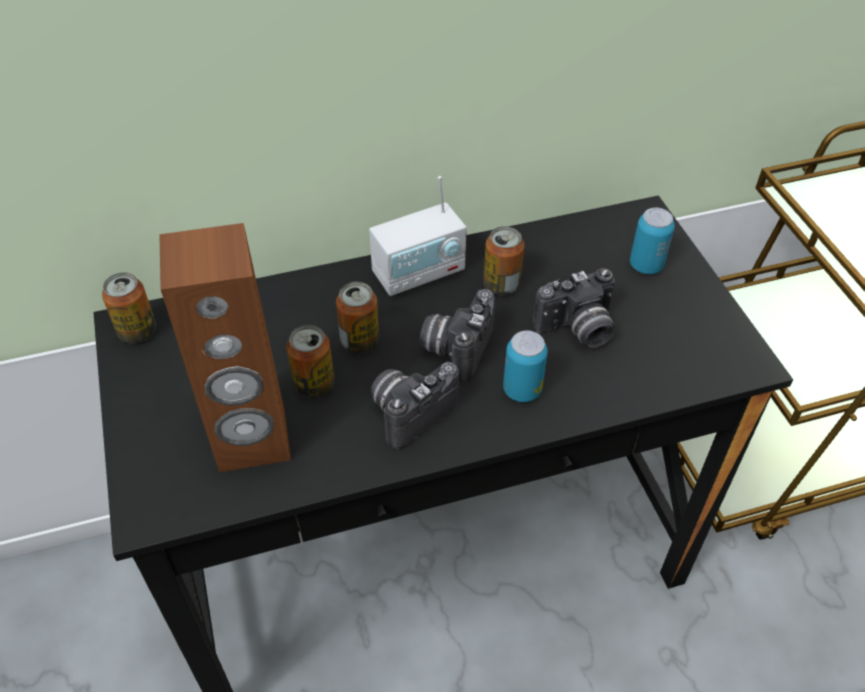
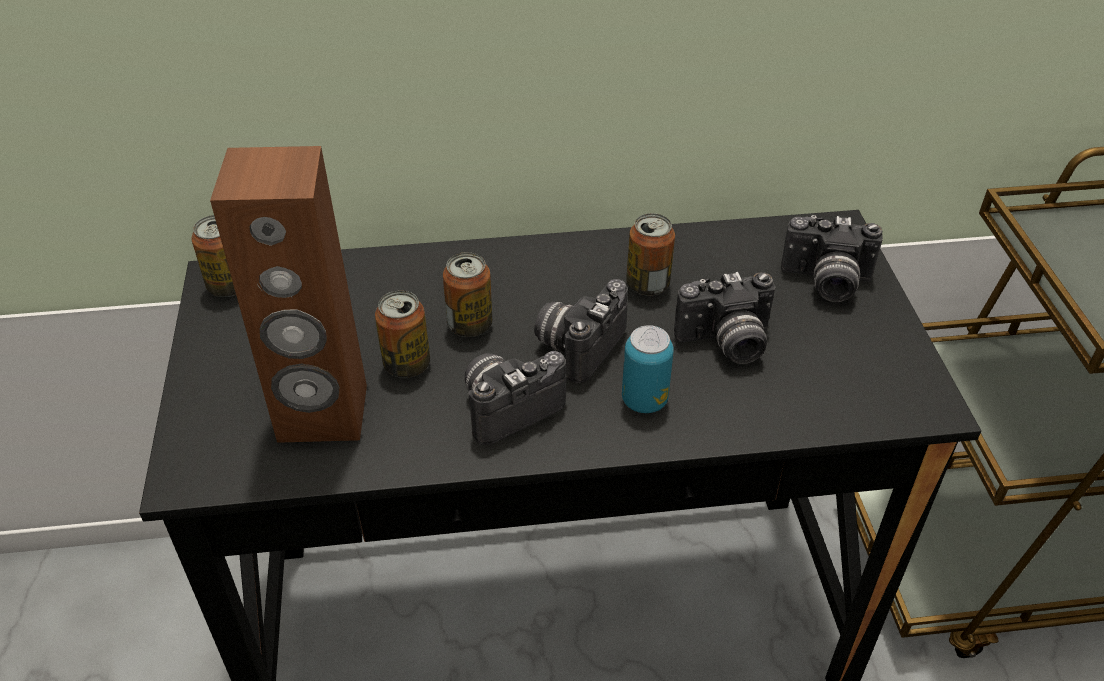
camera: 10 degrees right, 5 degrees down
radio [369,176,467,296] -> none
can [630,208,675,274] -> camera [781,215,883,302]

